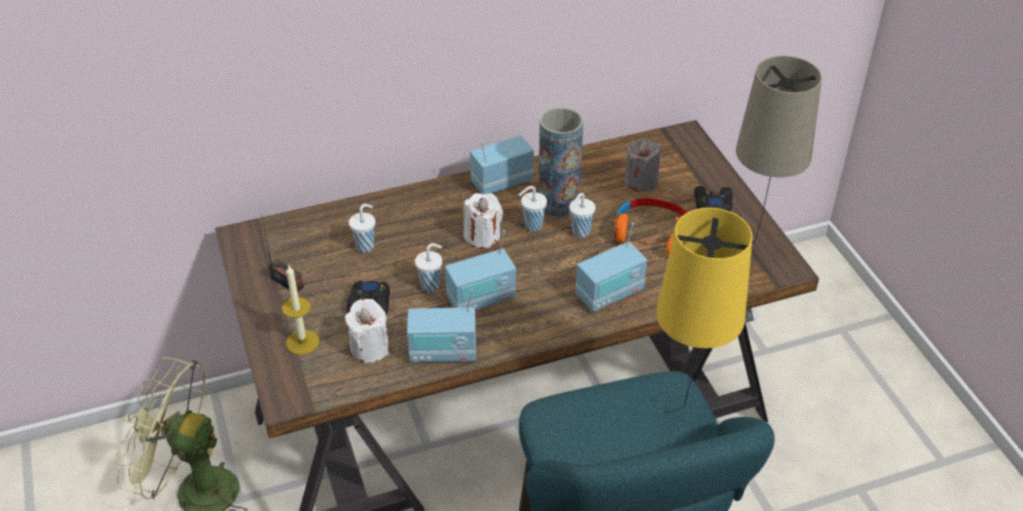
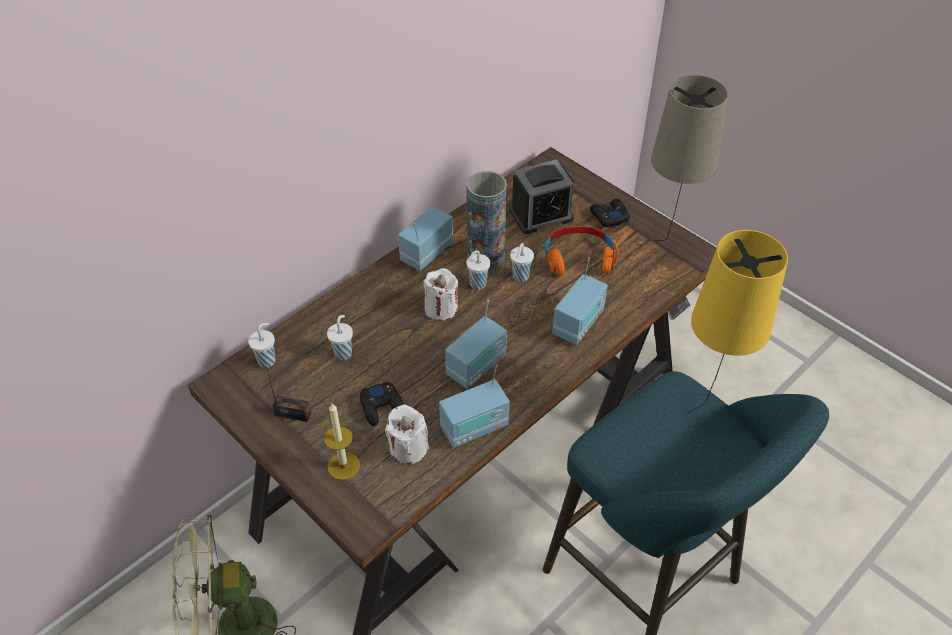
camera: 25 degrees left, 5 degrees up
white cup [415,243,442,292] -> white cup moved to [248,323,276,368]
grey candle [624,138,662,192] -> alarm clock [510,159,574,234]

